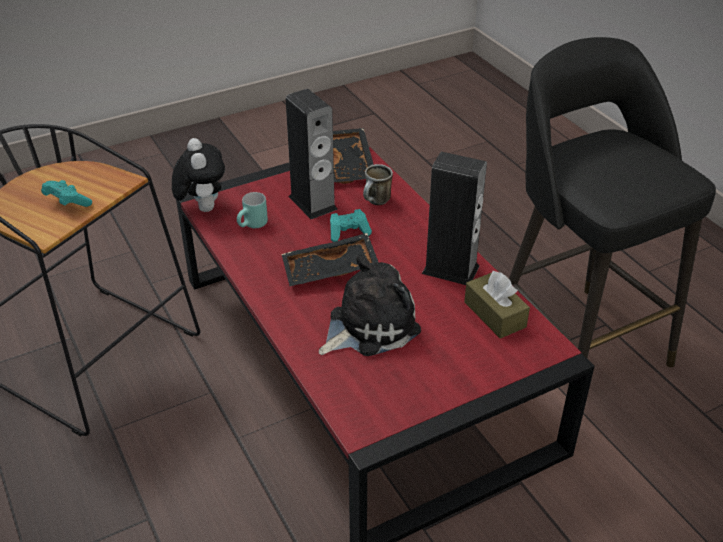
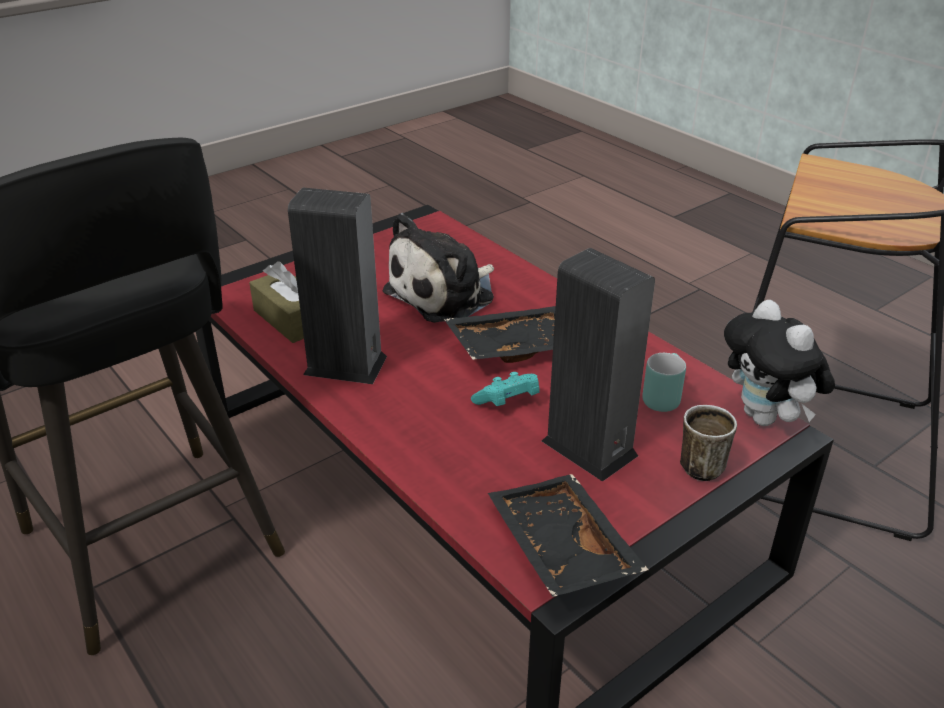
camera: 170 degrees right, 5 degrees down
turquoise game controller [41,180,92,207] -> none
mug [363,164,393,205] -> mug moved to [680,405,737,481]

